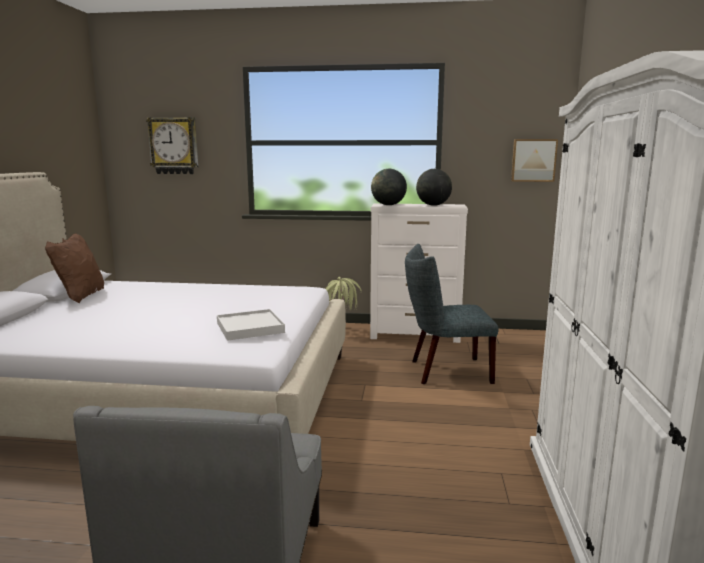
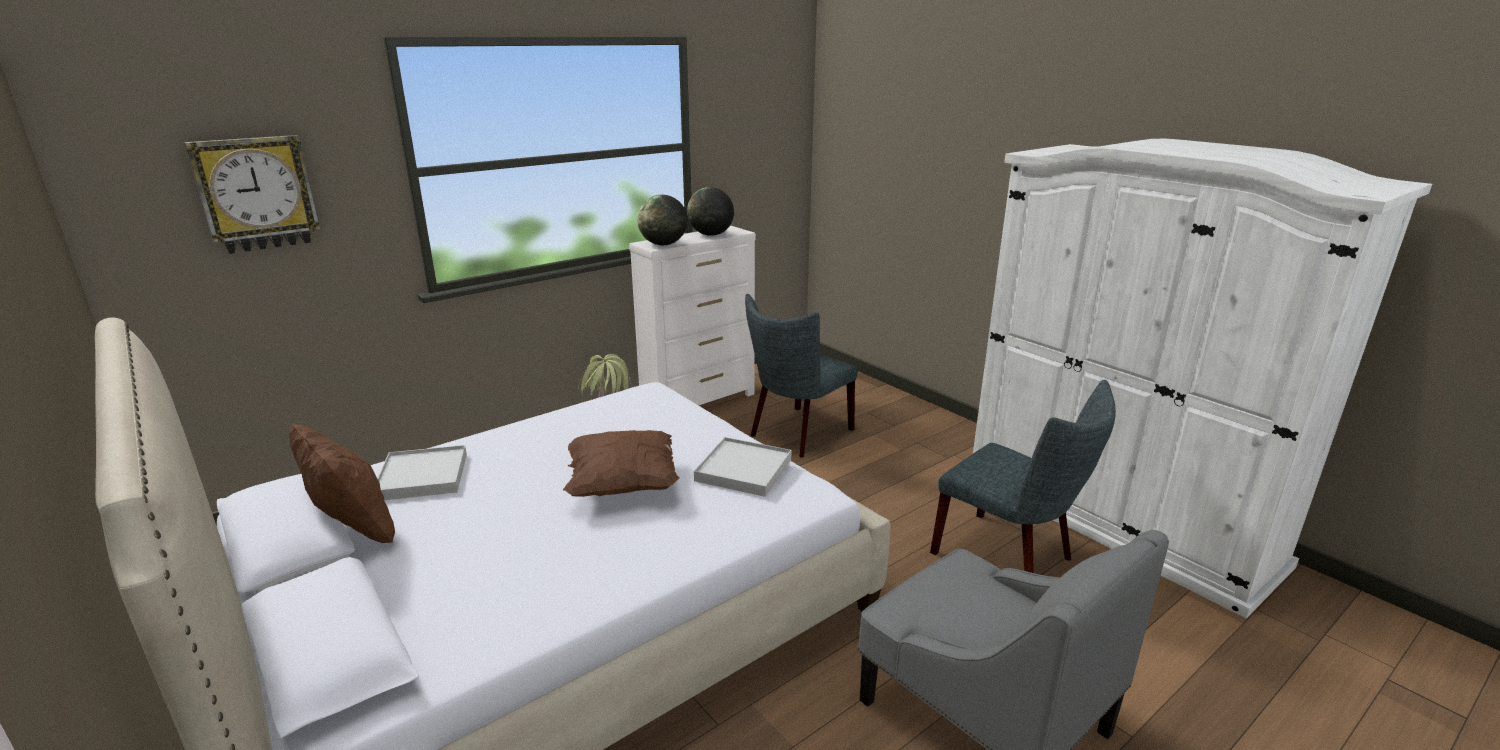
camera: 45 degrees left, 10 degrees up
picture [511,139,558,182] -> none
none -> white tray [377,445,467,500]
none -> brown pillow [563,430,680,497]
none -> grey chair [930,380,1116,573]

